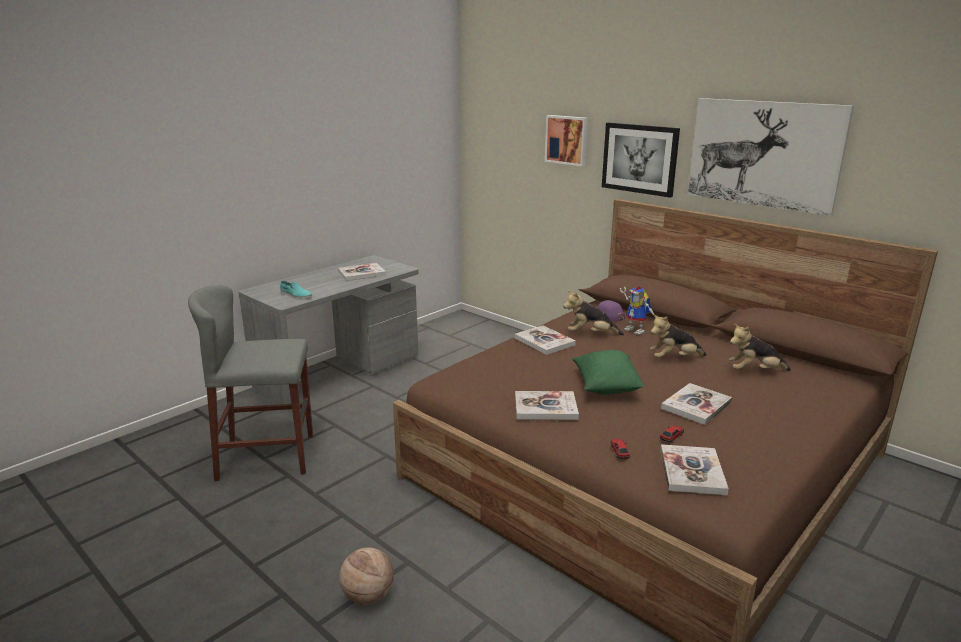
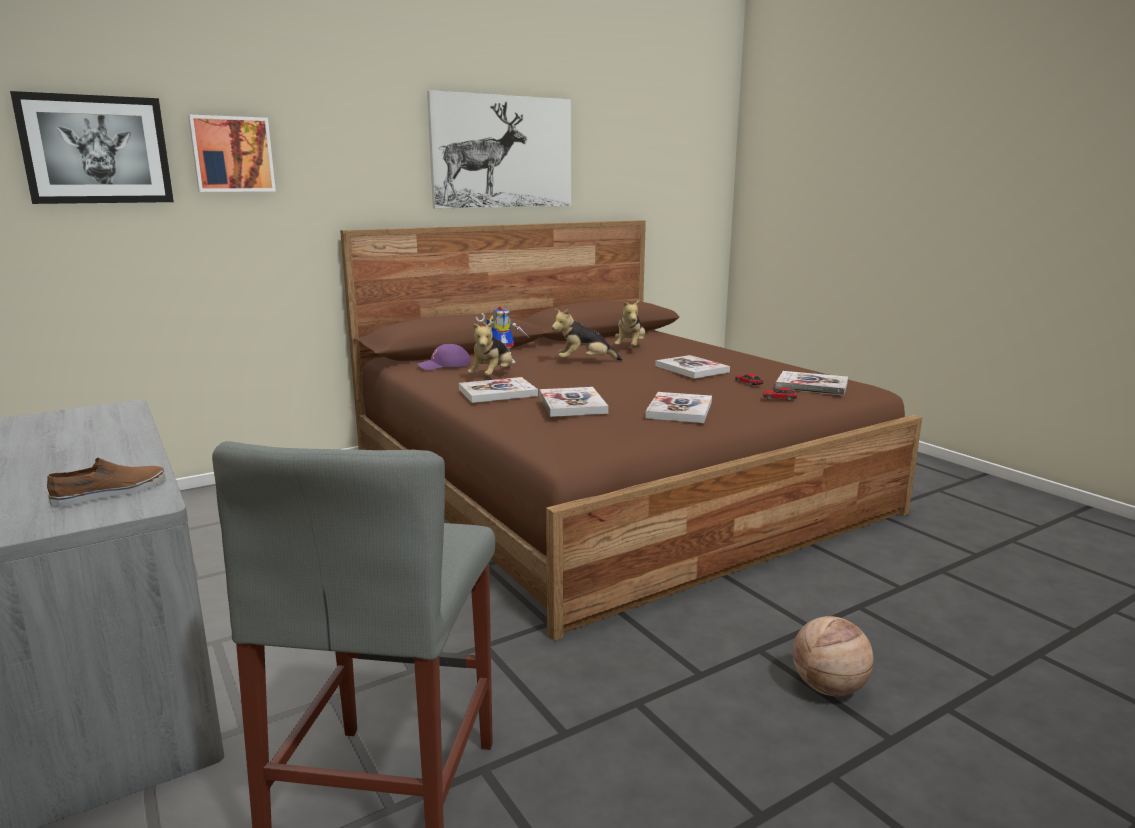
camera: 75 degrees left, 5 degrees down
turquoise shoe [280,281,312,300] -> brown shoe [47,457,166,507]
book [338,263,386,281] -> book moved to [540,387,609,417]
green pillow [572,350,644,395] -> none
picture [602,123,680,198] -> picture moved to [10,91,174,204]
plush toy [650,314,707,358] -> plush toy turned 75 degrees clockwise [552,309,622,361]

